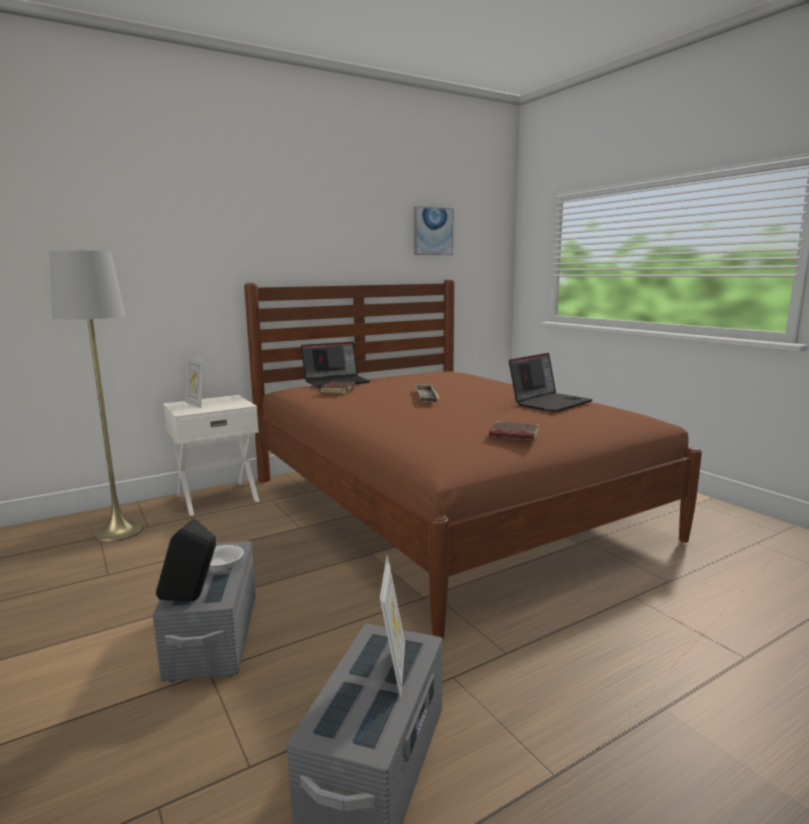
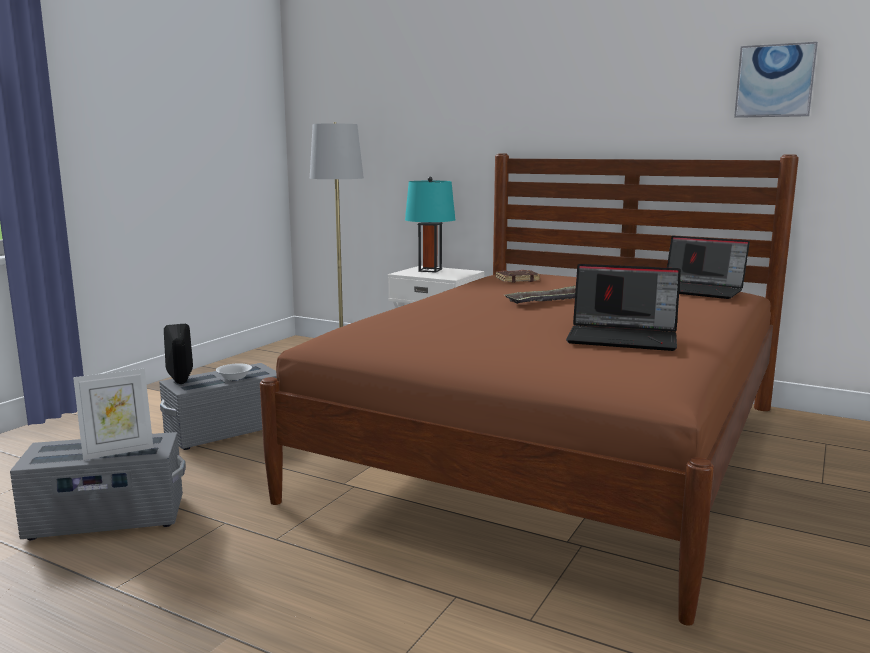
camera: 60 degrees right, 0 degrees up
picture frame [185,355,205,408] -> turquoise table lamp [405,177,455,273]
laptop [301,342,370,388] -> laptop moved to [667,236,750,299]
brown book [489,421,539,441] -> none

